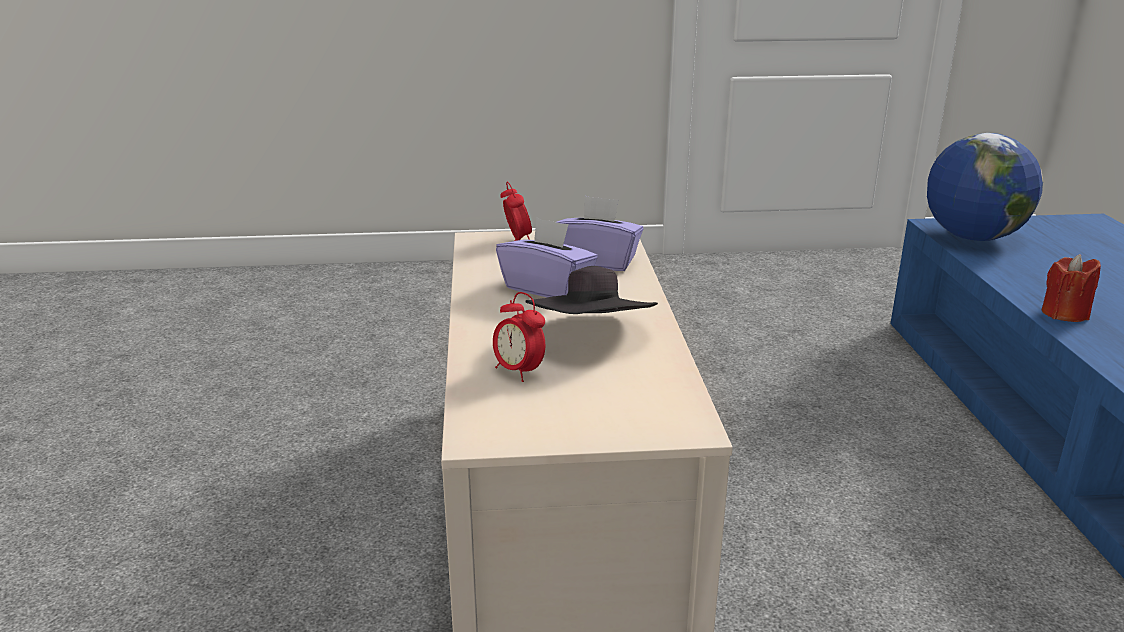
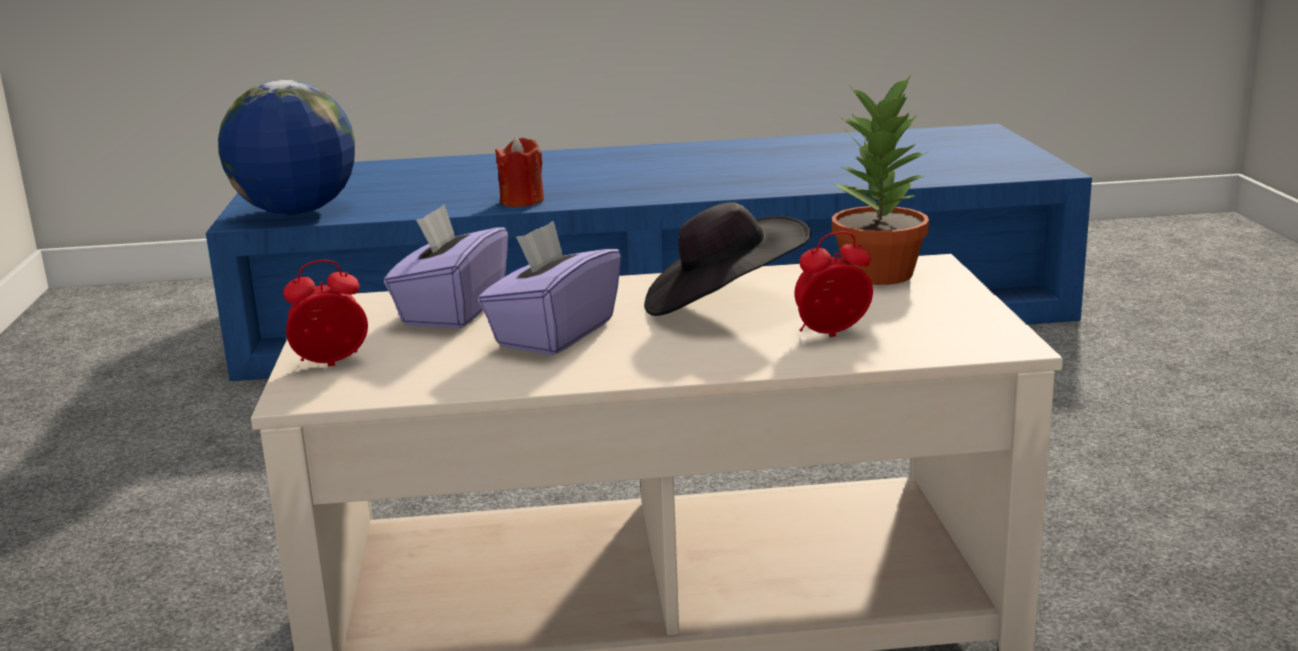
camera: 90 degrees left, 5 degrees down
alarm clock [493,292,545,382] -> alarm clock turned 150 degrees counterclockwise [795,232,873,337]
none -> potted plant [832,75,929,285]

